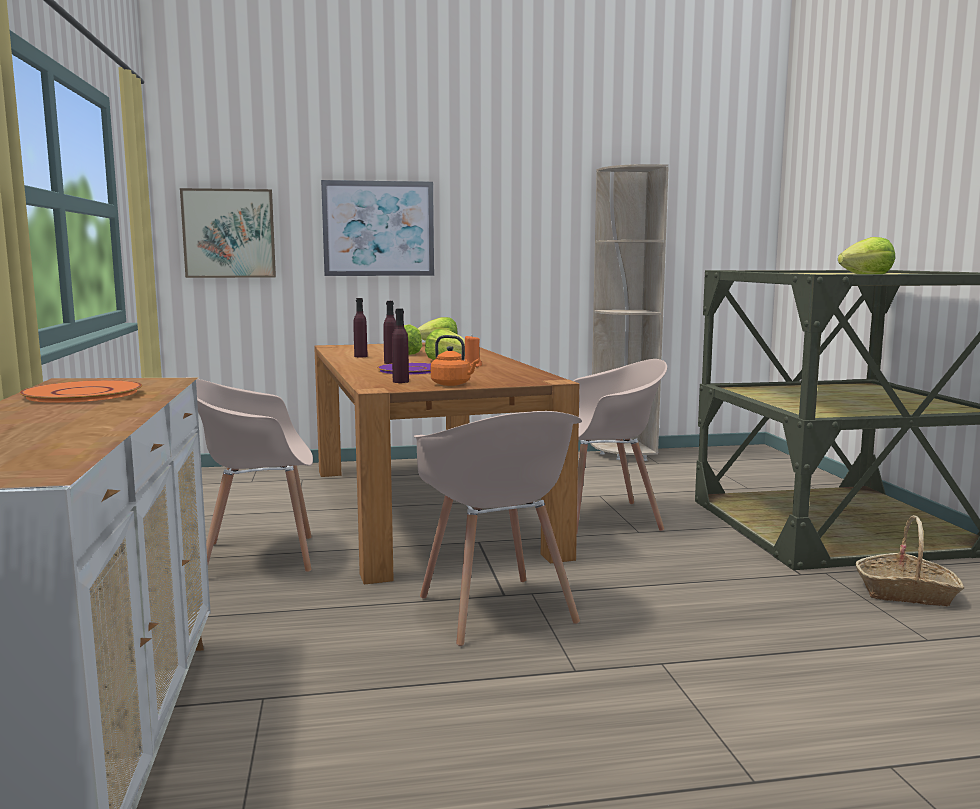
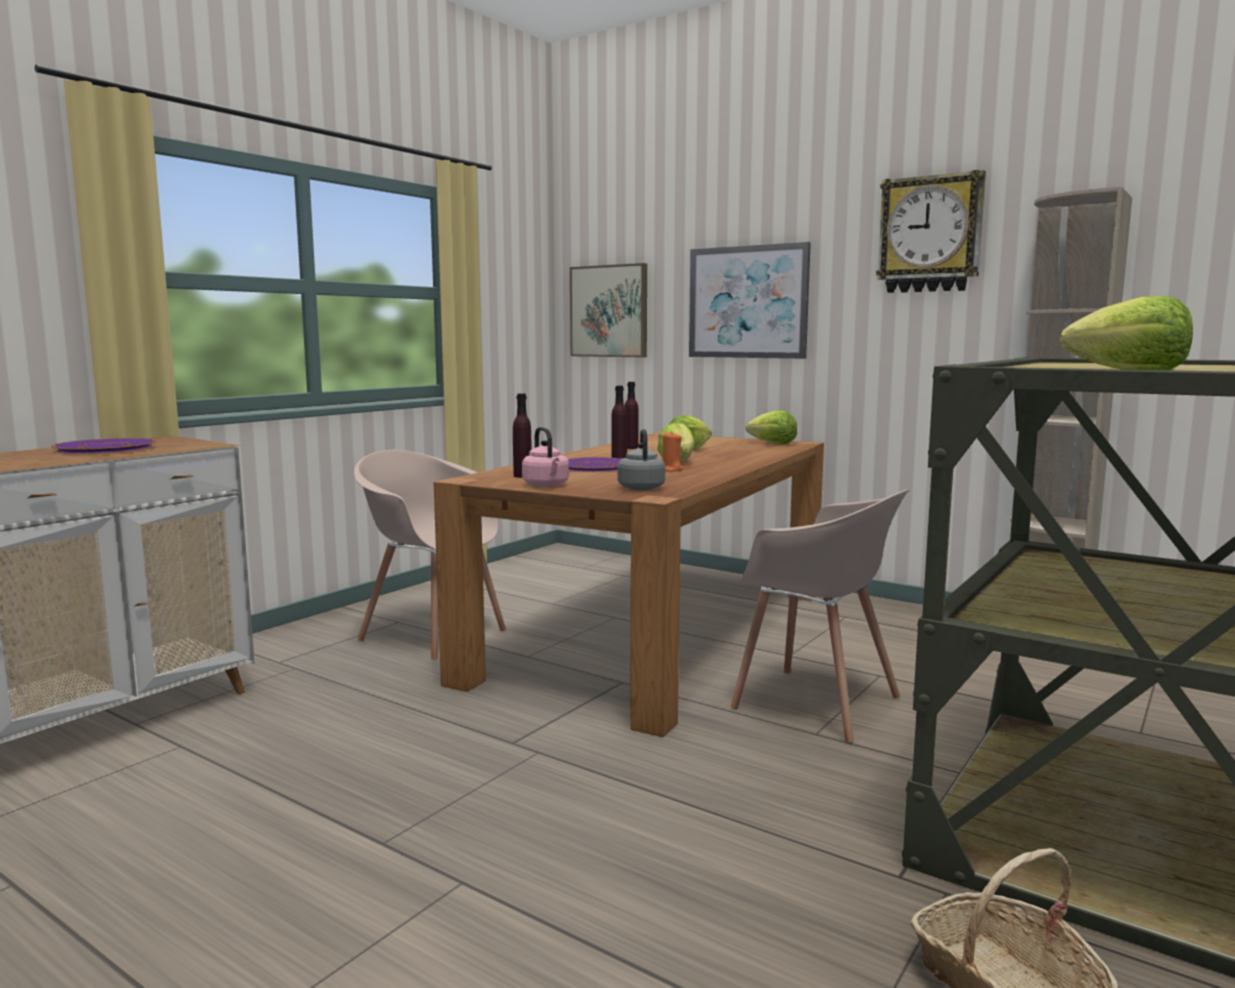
camera: 45 degrees right, 0 degrees up
orange plate [19,380,142,403] -> purple plate [51,438,156,453]
beige chair [414,411,582,646] -> none
orange kettle [431,335,479,386] -> pink kettle [522,427,569,487]
none -> grey kettle [617,429,665,490]
none -> wall clock [876,170,986,293]

